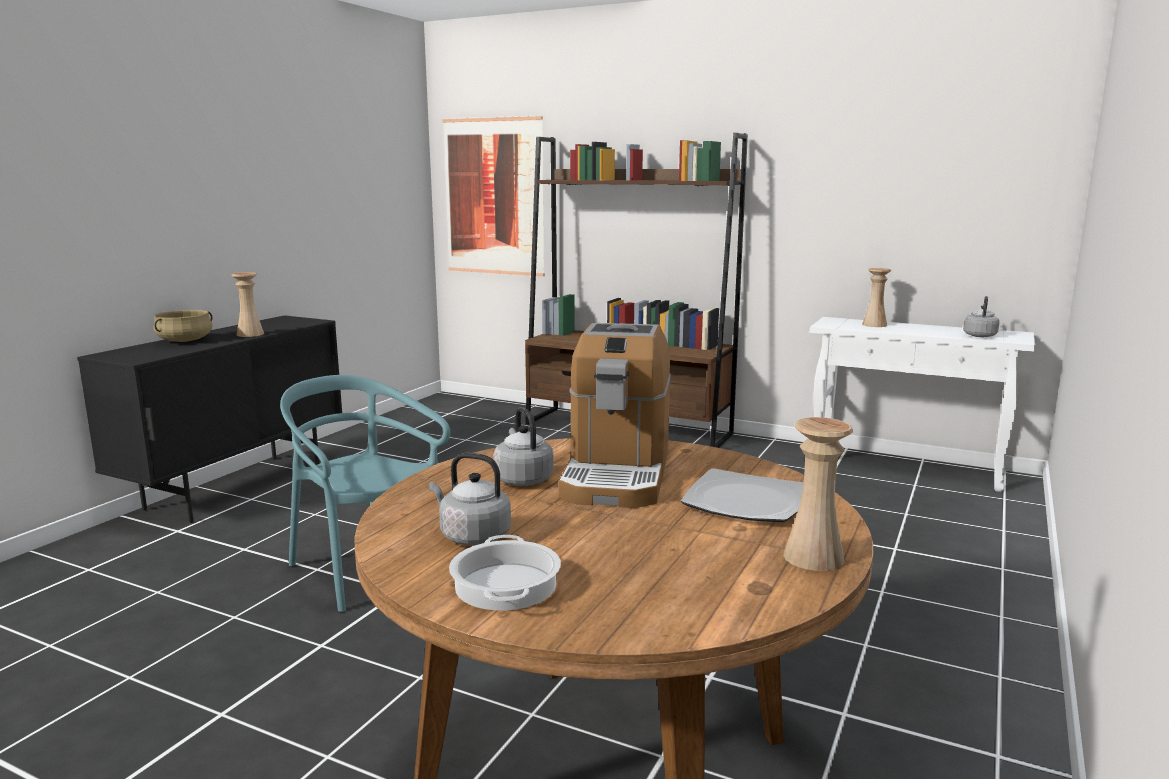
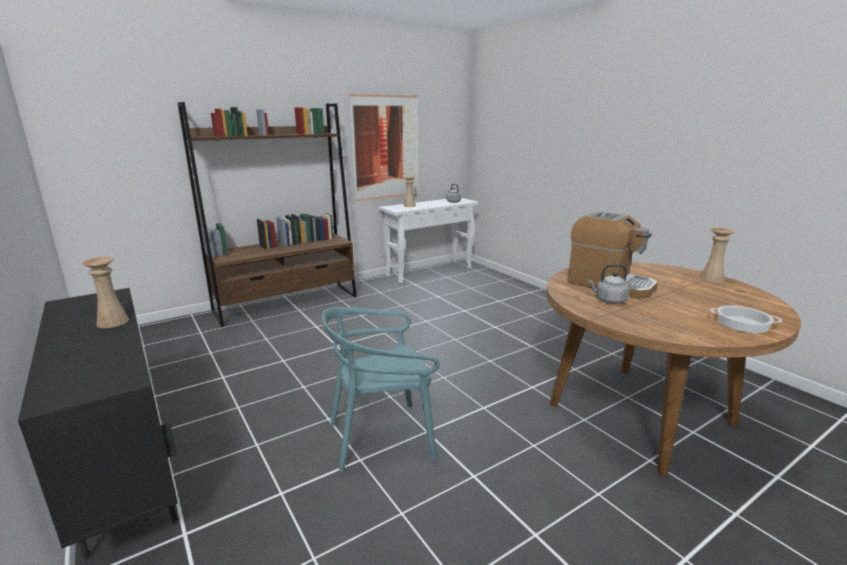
camera: 60 degrees left, 5 degrees up
beige cooking pot [153,310,213,342] -> none
grey kettle [429,453,511,546] -> none
picture [442,116,545,276] -> picture moved to [349,93,419,201]
plate [681,468,804,522] -> none

